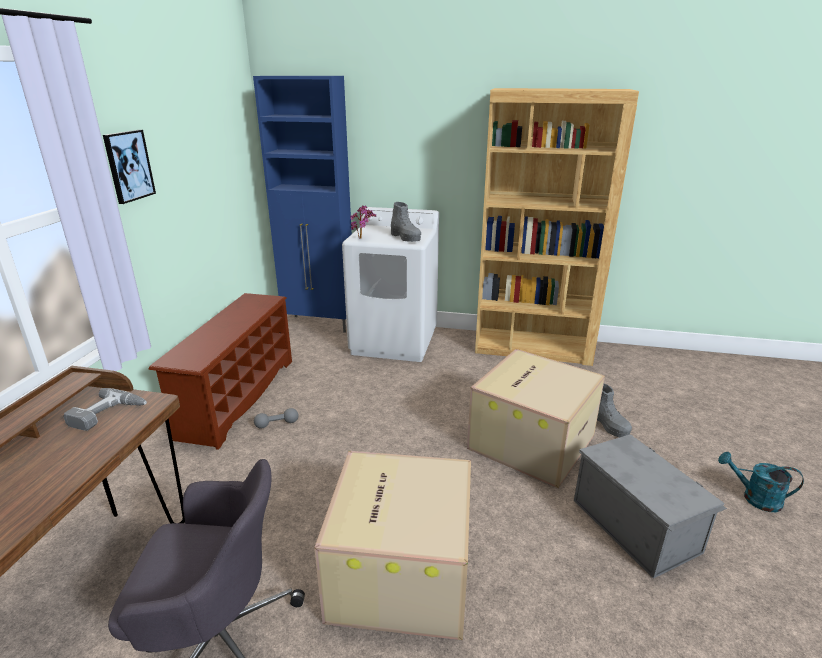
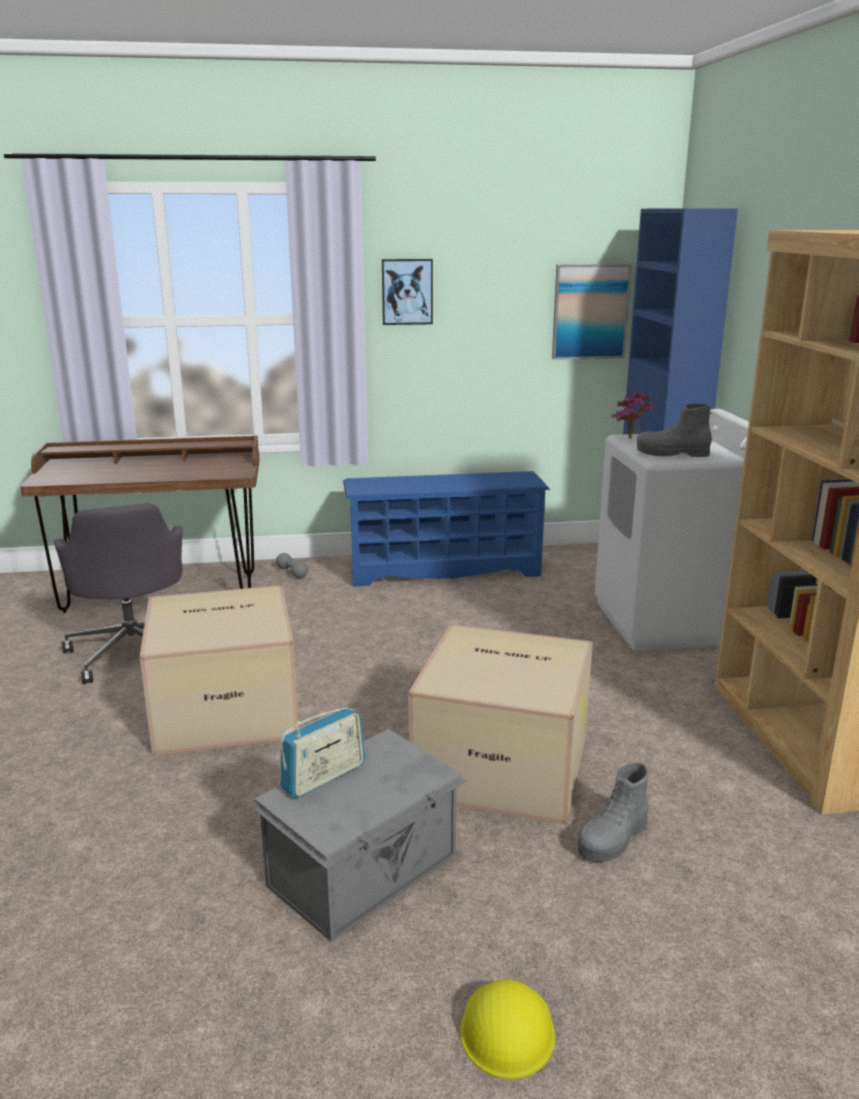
camera: 70 degrees right, 5 degrees down
power drill [63,388,147,431] -> none
brown shoe rack [148,293,292,450] -> blue shoe rack [343,471,550,587]
grey dumbbell [254,408,299,429] -> grey dumbbell moved to [276,553,308,578]
grey boot [391,202,421,242] -> grey boot turned 60 degrees clockwise [637,404,712,457]
turquoise watering can [718,452,804,512] -> yellow hard hat [461,979,555,1079]
none -> radio [280,707,365,798]
none -> picture [552,264,632,360]

